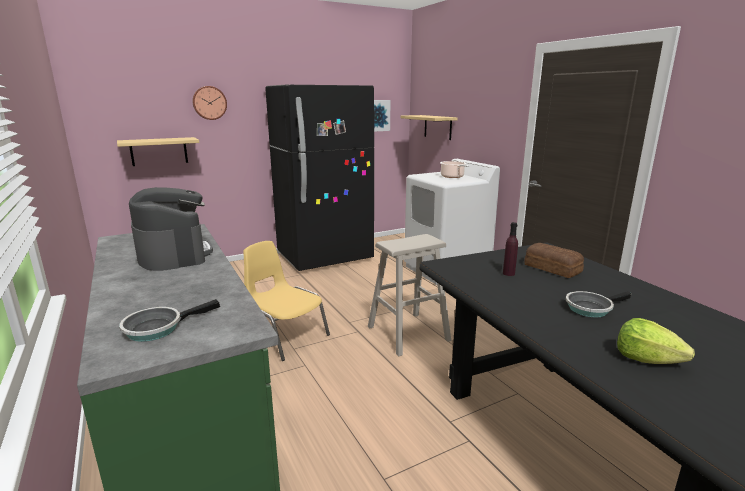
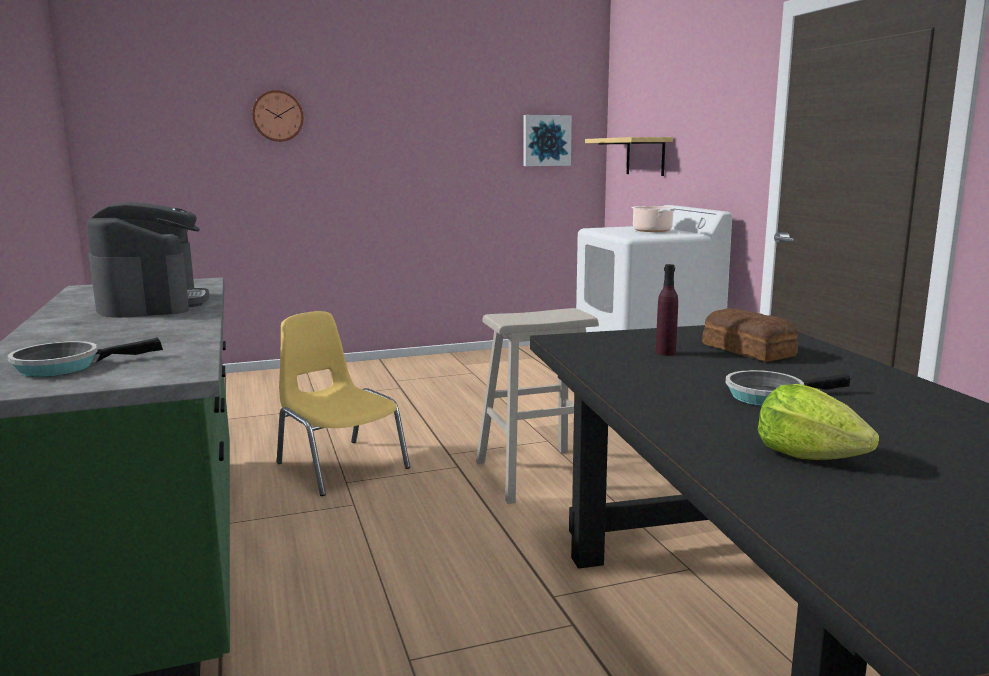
camera: 10 degrees right, 5 degrees down
shelf [117,137,199,166] -> none
black fridge [265,85,374,271] -> none

